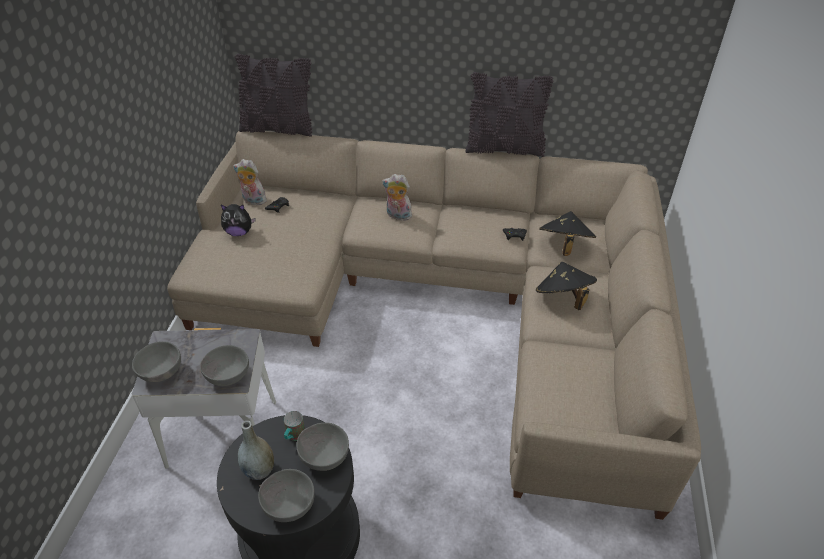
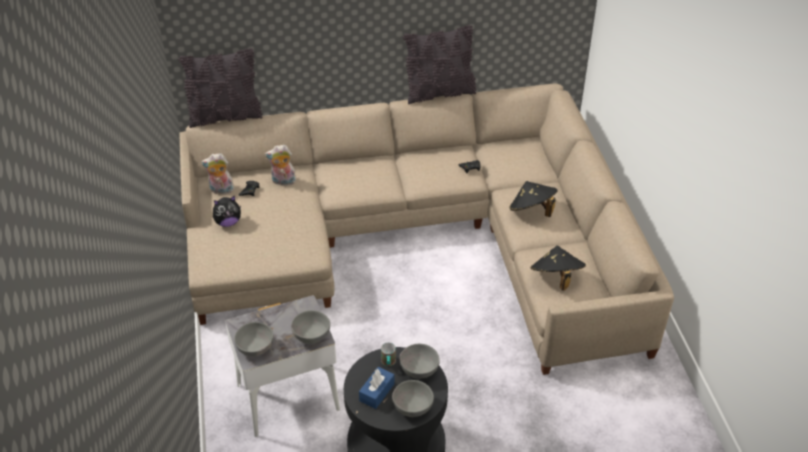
camera: 20 degrees left, 0 degrees up
grey vase [238,421,274,480] -> blue tissue box [359,367,395,409]
plush toy [382,174,412,221] -> plush toy moved to [265,145,296,186]
black hat [539,211,596,256] -> black hat moved to [531,246,586,291]

